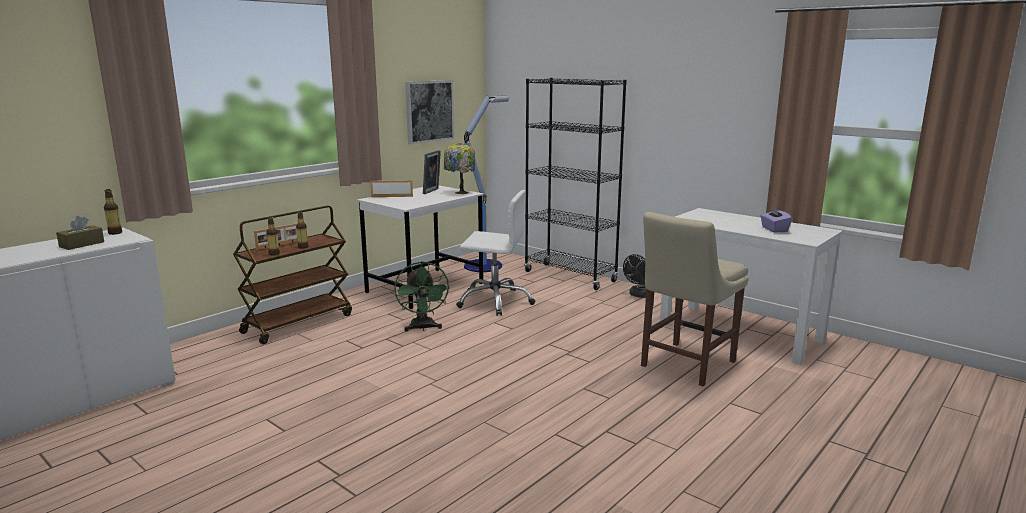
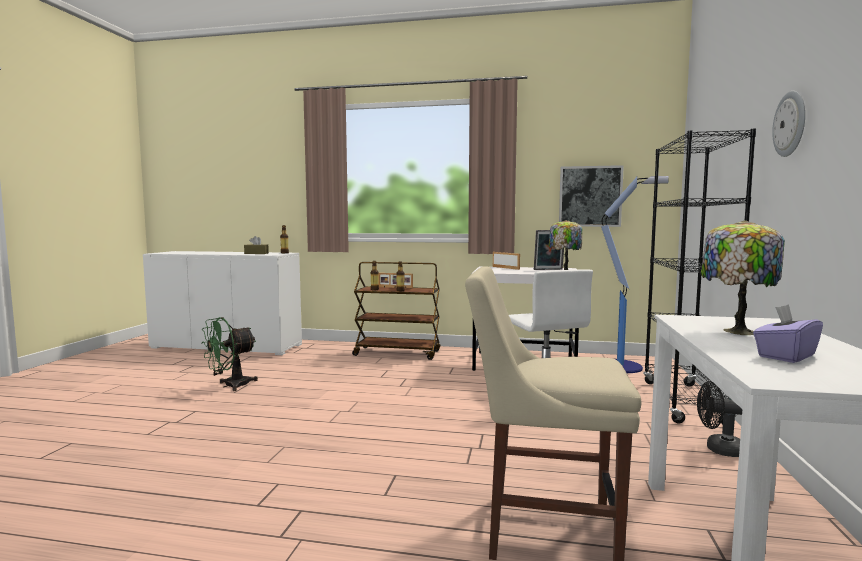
camera: 60 degrees right, 10 degrees down
green fan [394,261,450,332] -> green fan moved to [202,317,258,391]
none -> table lamp [700,220,785,335]
none -> wall clock [772,91,805,157]

